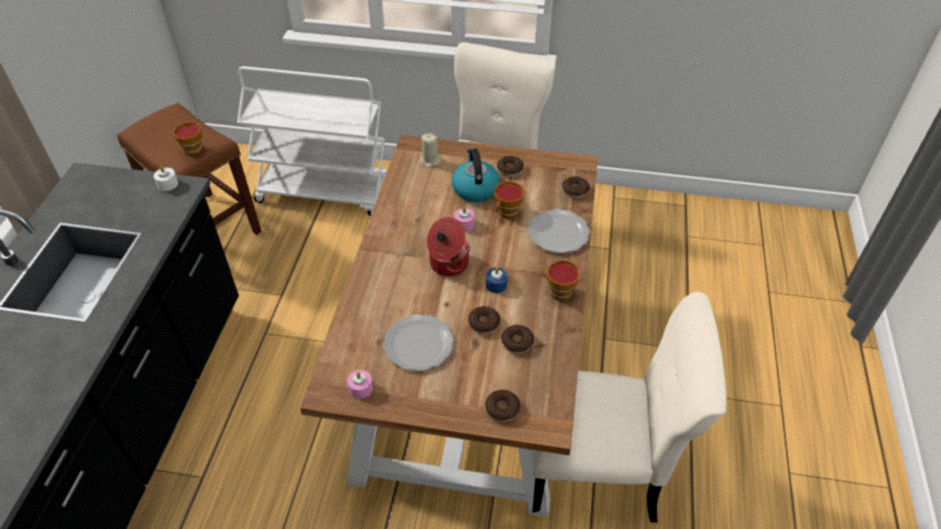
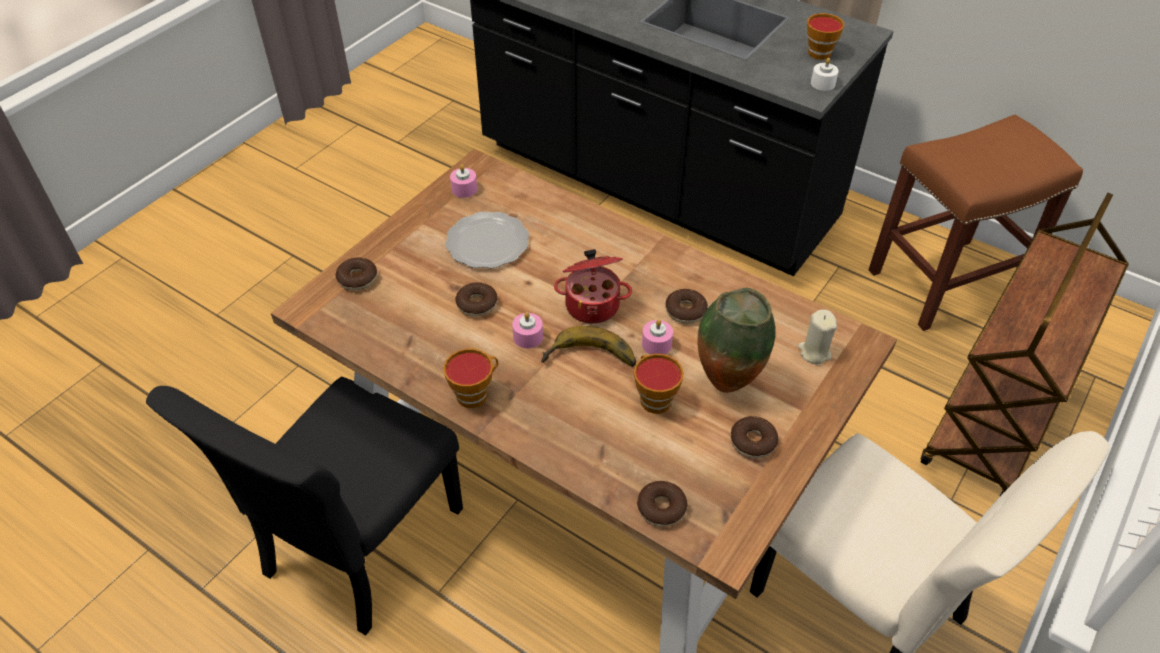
camera: 115 degrees right, 0 degrees up
cup [173,122,202,156] -> cup moved to [807,13,844,60]
white cart [237,66,387,216] -> brown cart [920,193,1129,496]
kettle [452,148,500,202] -> vase [697,288,775,393]
blue candle [486,268,508,293] -> pink candle [512,312,543,348]
donut [501,325,534,354] -> donut moved to [666,289,708,323]
plate [528,209,590,253] -> none
beige chair [532,292,727,523] -> black chair [146,376,463,636]
none -> banana [541,326,636,367]

